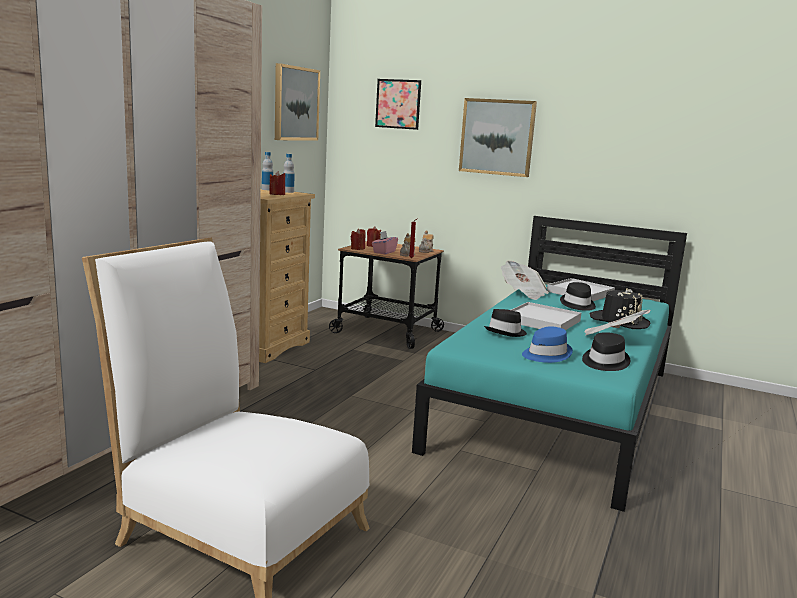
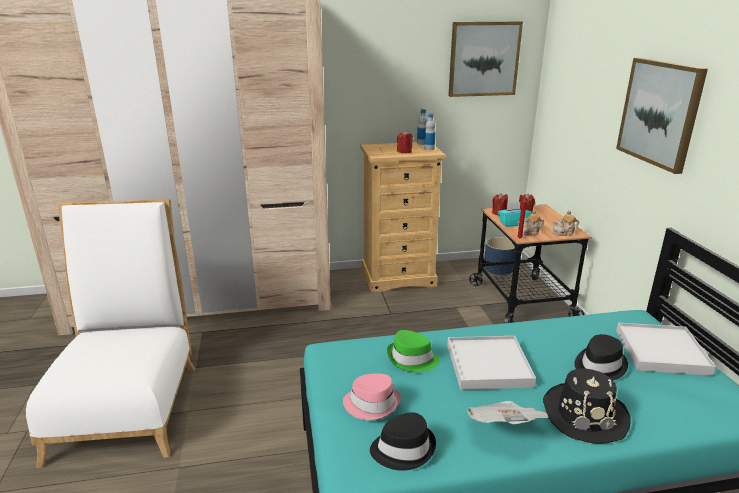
camera: 55 degrees right, 10 degrees up
pink tissue box [372,231,398,254] -> turquoise tissue box [498,202,531,227]
picture [375,79,421,130] -> none
black hat [484,309,527,337] -> green hat [387,330,439,372]
newspaper [501,261,549,300] -> none
blue hat [522,326,573,363] -> pink hat [343,374,401,420]
none -> blue planter [484,237,515,275]

